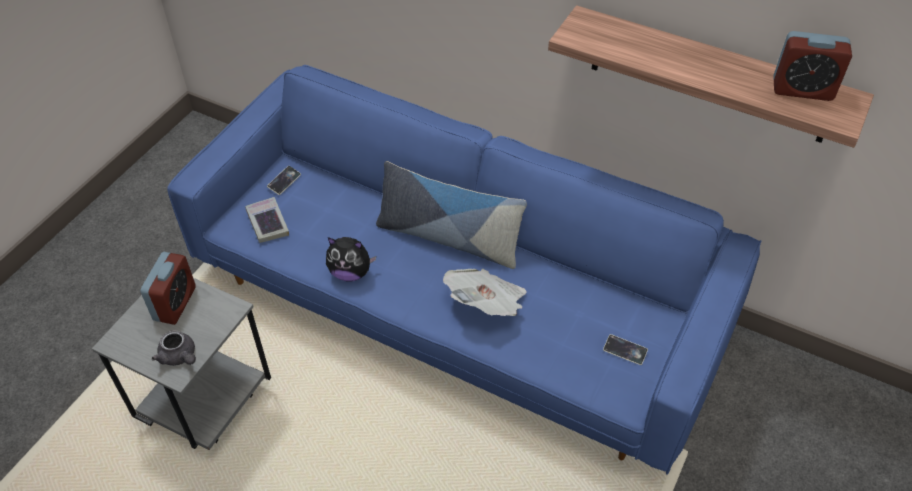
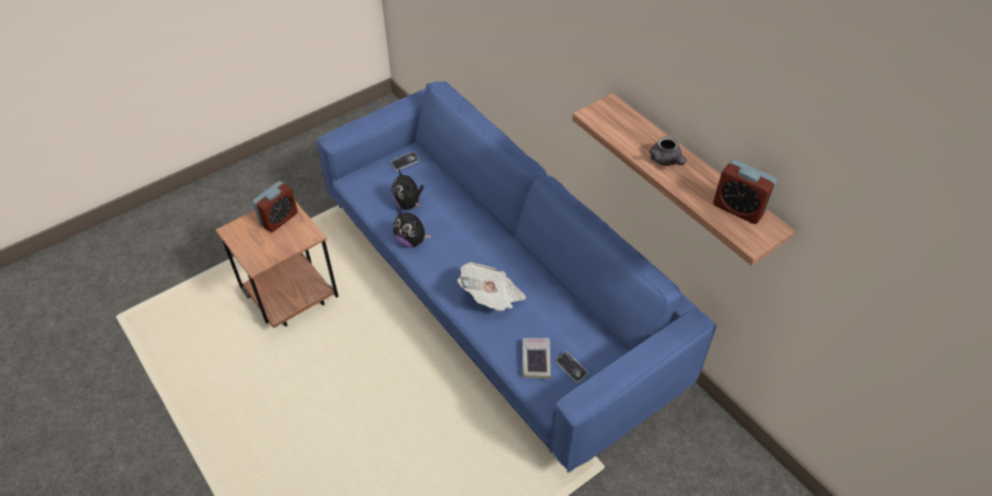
camera: 25 degrees right, 0 degrees up
grey side table [92,278,271,450] -> brown side table [216,201,339,328]
grey teapot [152,330,196,366] -> grey teapot moved to [649,137,686,166]
book [245,197,289,243] -> book moved to [522,338,551,379]
pillow [376,161,527,269] -> none
none -> plush toy [391,169,423,210]

